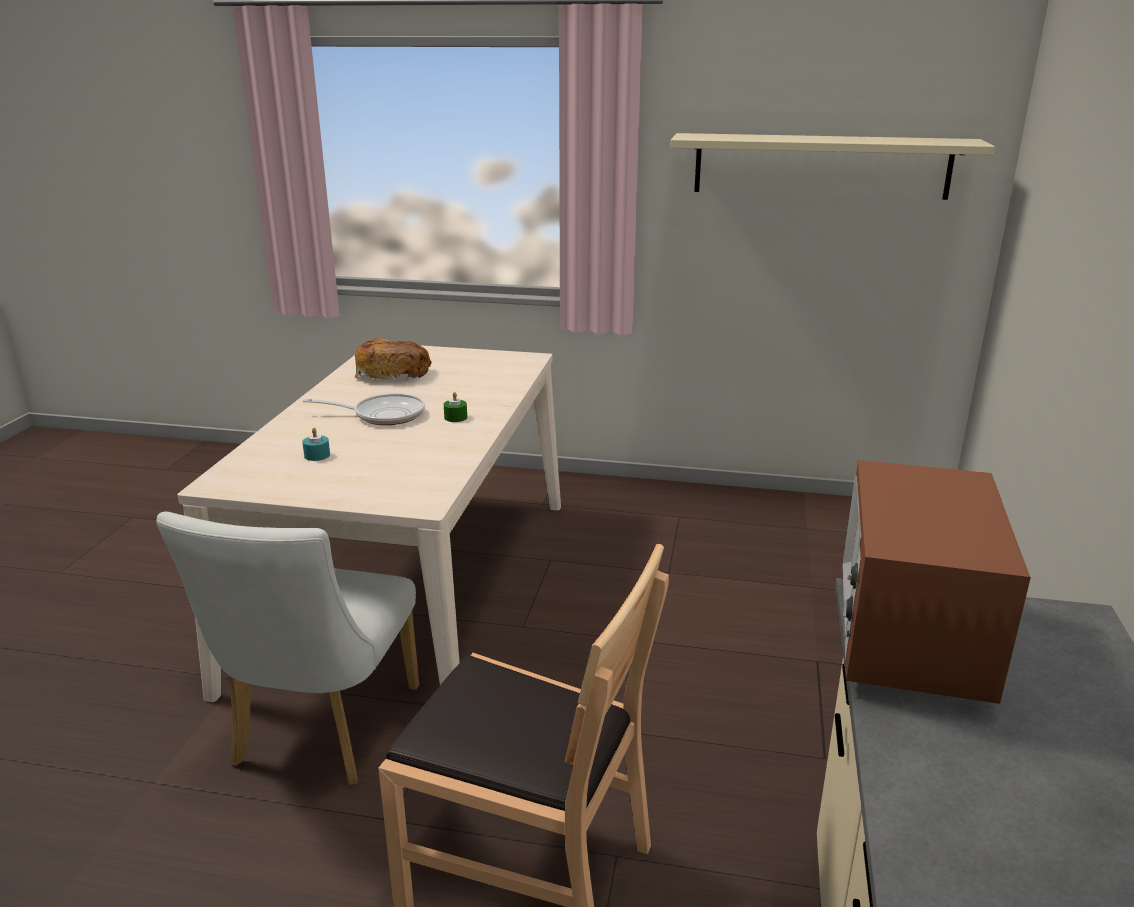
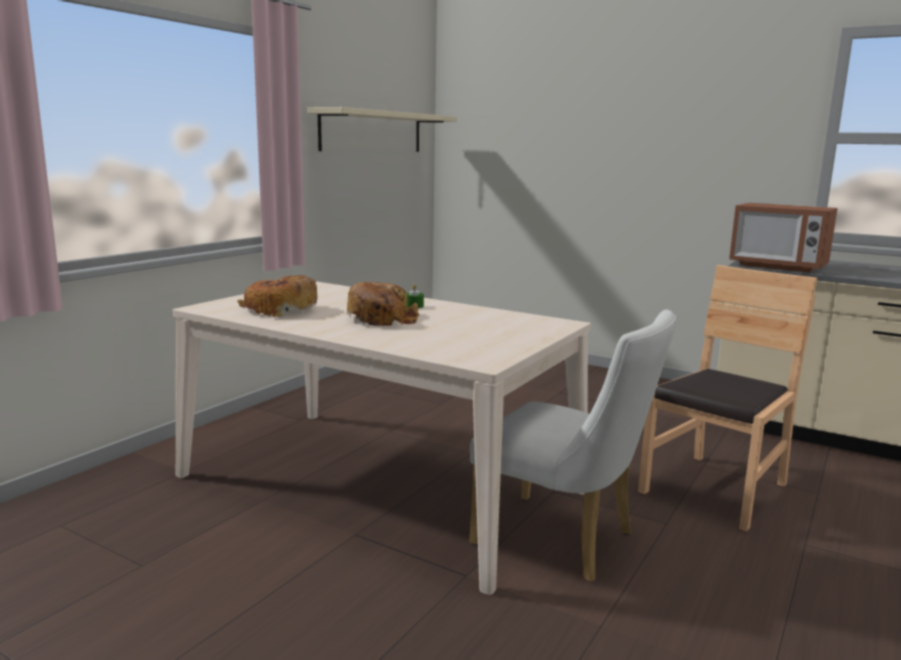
camera: 70 degrees left, 10 degrees down
turquoise candle [302,428,330,461] -> none
frying pan [303,393,425,425] -> bread [347,282,419,326]

